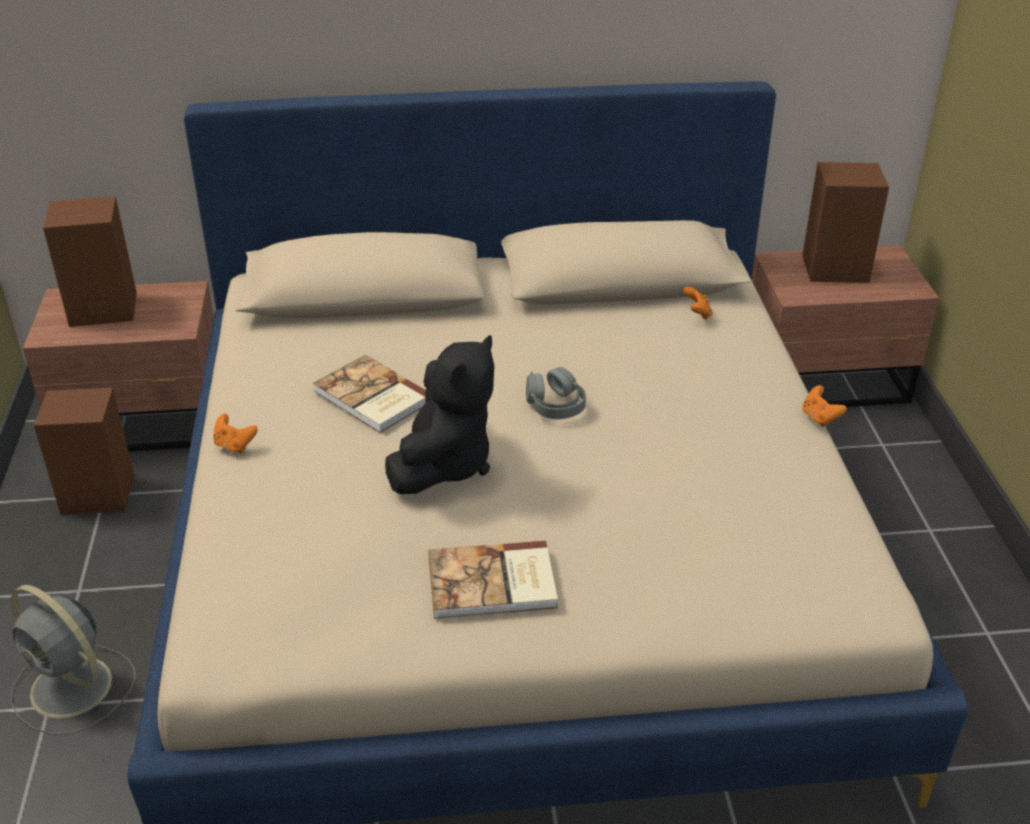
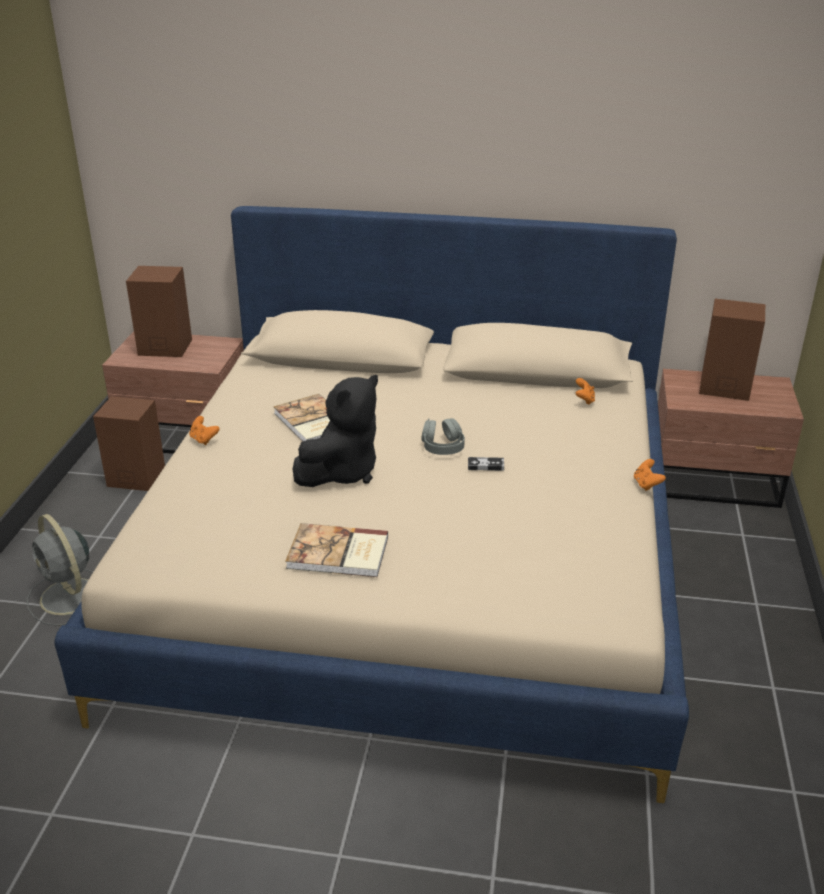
camera: 15 degrees right, 5 degrees down
none -> game controller [468,457,504,471]

